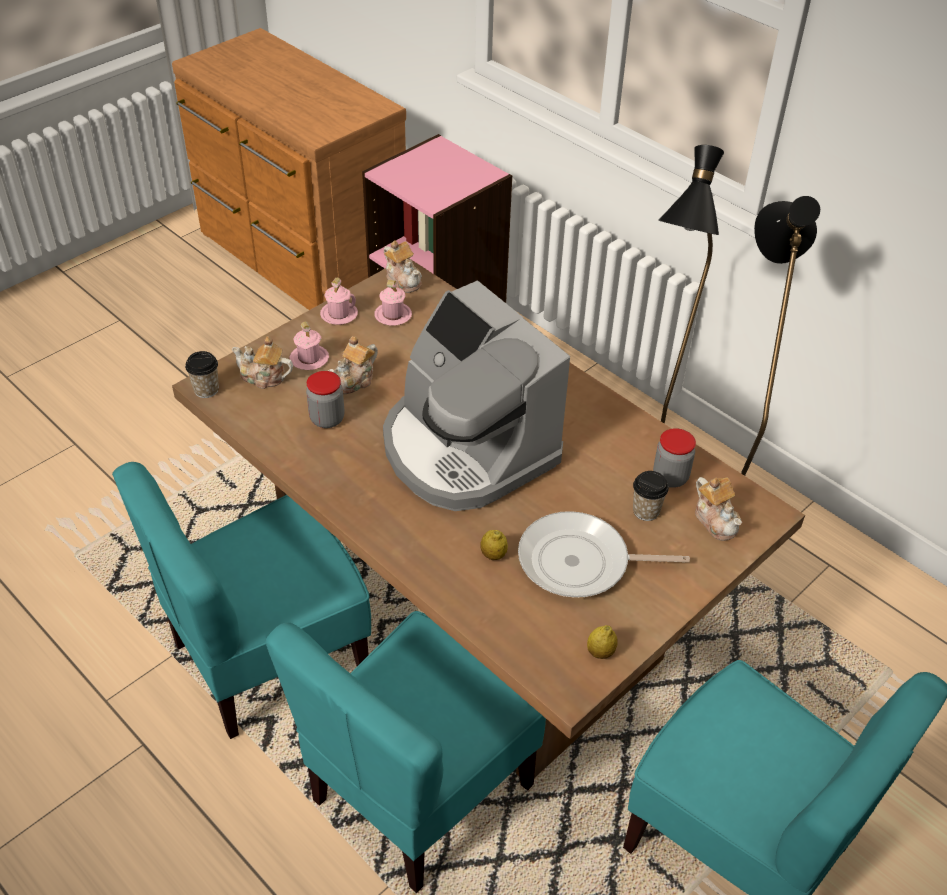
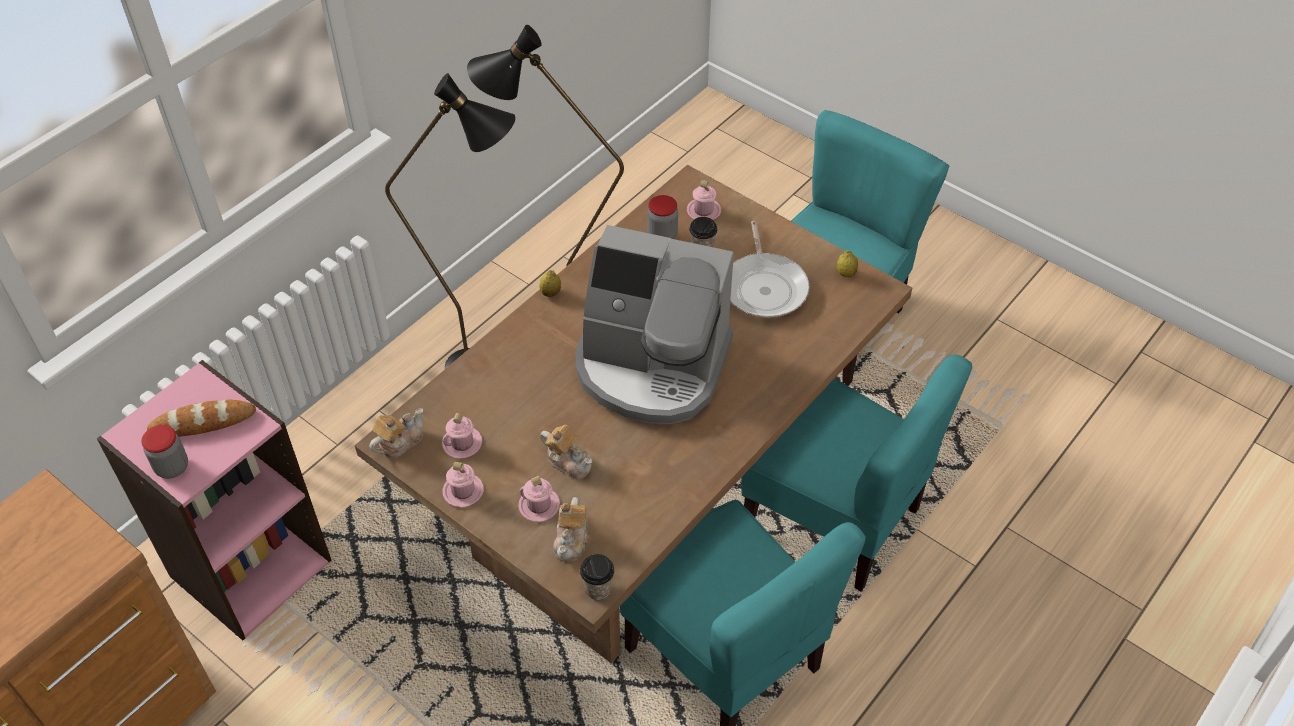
camera: 95 degrees left, 5 degrees up
jar [306,371,345,428] -> jar moved to [141,425,188,479]
coffee machine [383,280,570,511] -> coffee machine turned 60 degrees clockwise [575,225,734,424]
lemon [480,530,508,560] -> lemon moved to [539,270,561,297]
teapot [695,477,742,541] -> pink mug [687,180,721,220]
none -> bread [147,399,256,437]

